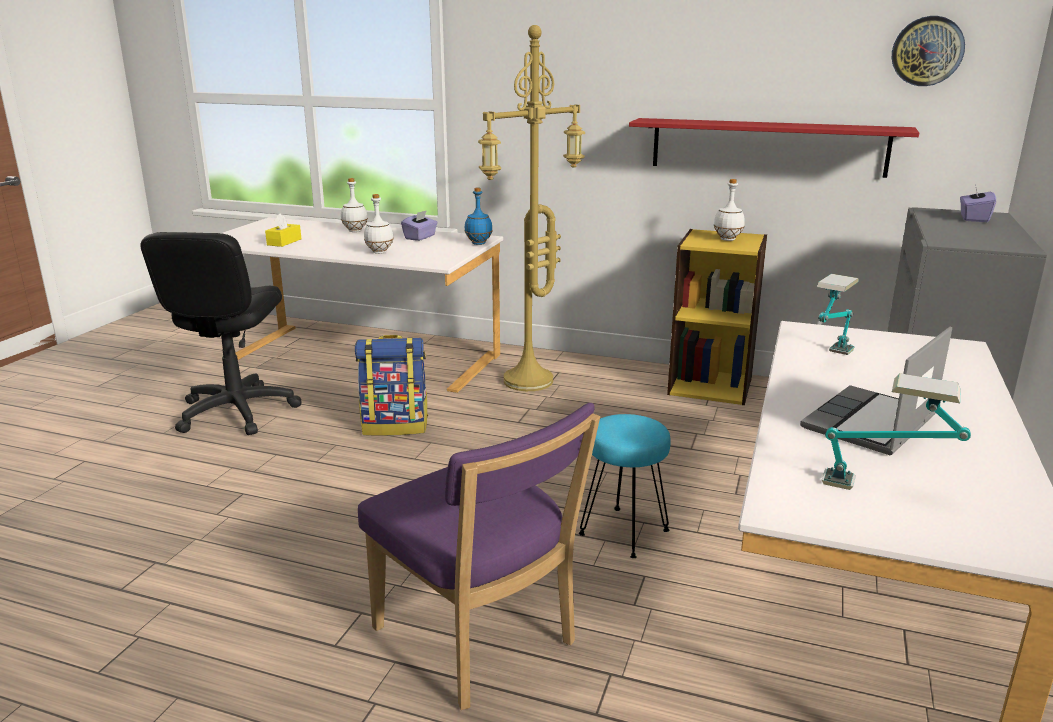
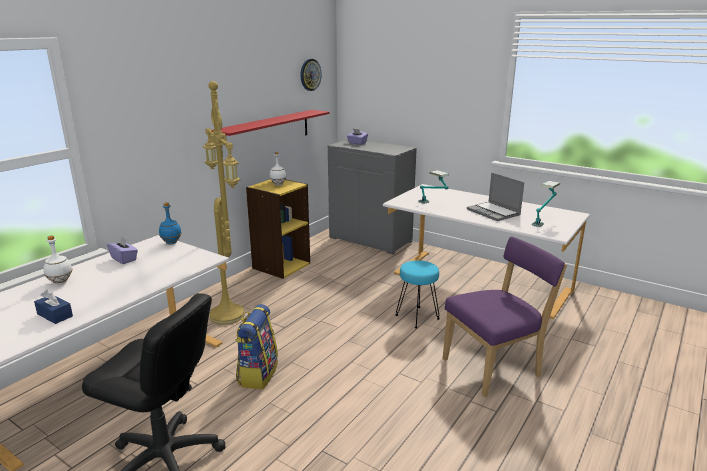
camera: 75 degrees left, 0 degrees up
yellow tissue box [265,213,301,247] -> blue tissue box [34,290,73,324]
white bottle [364,194,393,254] -> none

